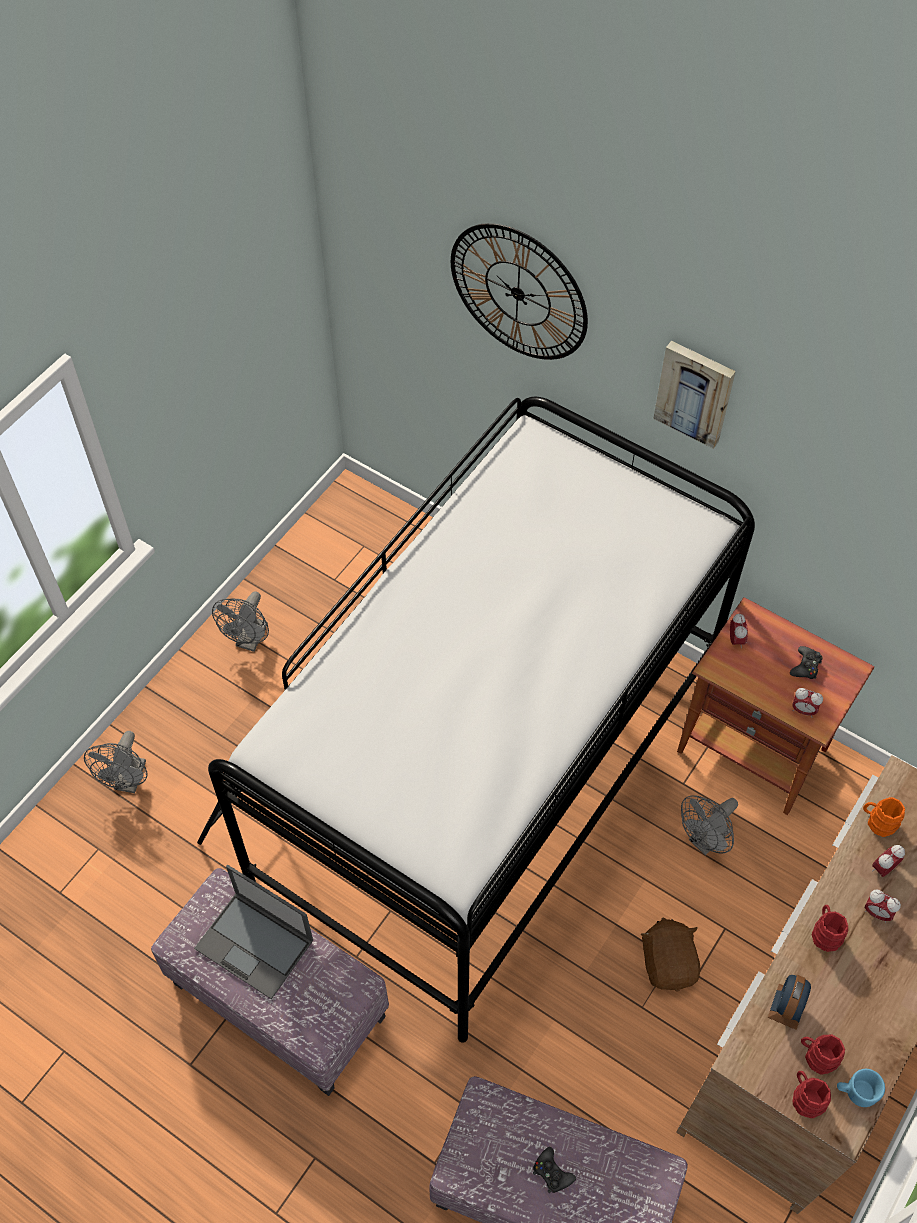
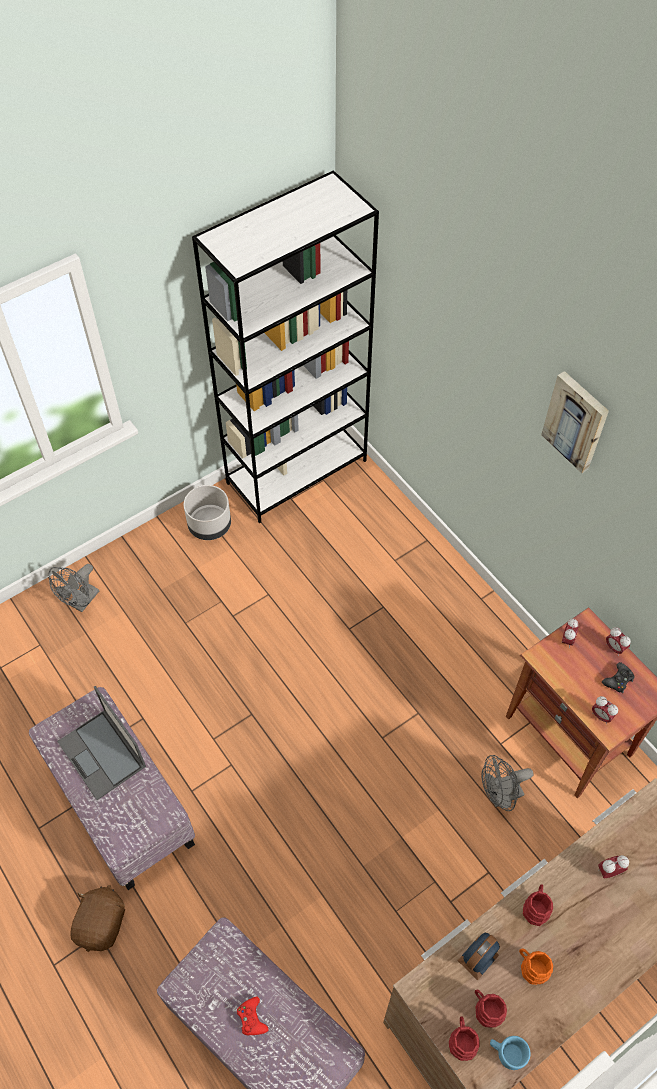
camera: 20 degrees right, 0 degrees up
black bed [197,397,755,1043] -> none
grey fan [212,591,269,652] -> grey planter [184,485,231,540]
wall clock [451,223,588,360] -> none
black game controller [533,1147,576,1193] -> red game controller [237,997,269,1035]
brown plush toy [641,918,701,992] -> brown plush toy moved to [70,885,125,952]
orange mug [863,797,905,837] -> orange mug moved to [519,949,553,985]
alarm clock [865,889,901,923] -> alarm clock moved to [606,627,631,656]
none -> white bookcase [192,170,379,523]

